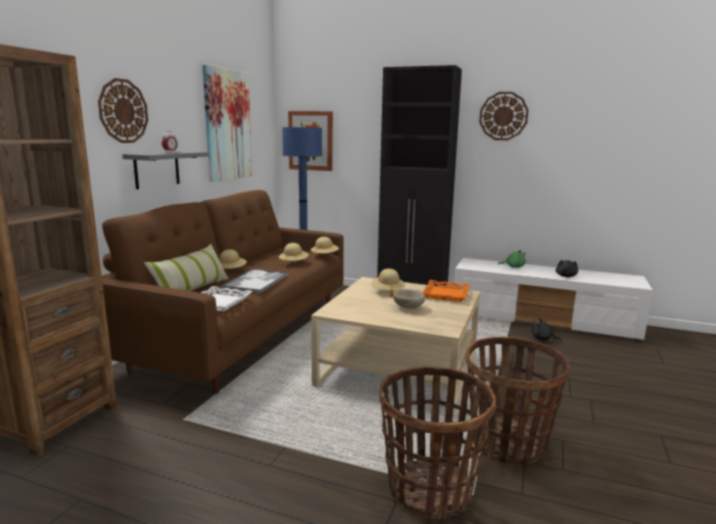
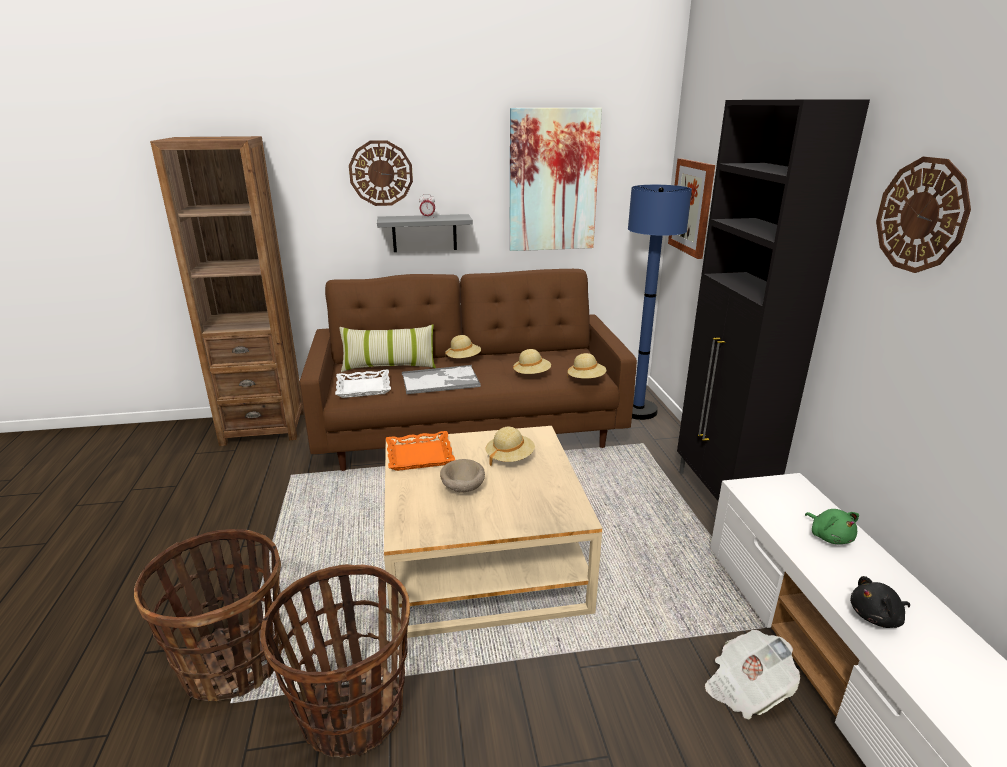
camera: 60 degrees right, 10 degrees up
orange tray [422,280,470,302] -> orange tray moved to [386,431,455,471]
black plush toy [531,318,562,342] -> newspaper [705,630,800,720]

